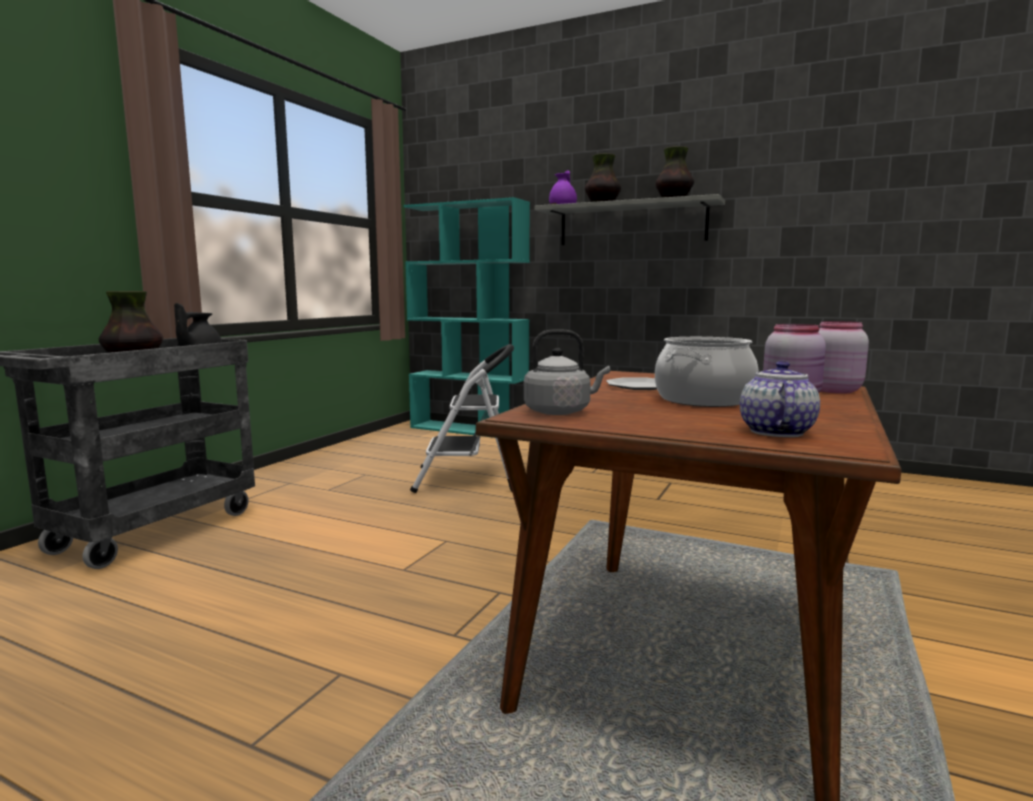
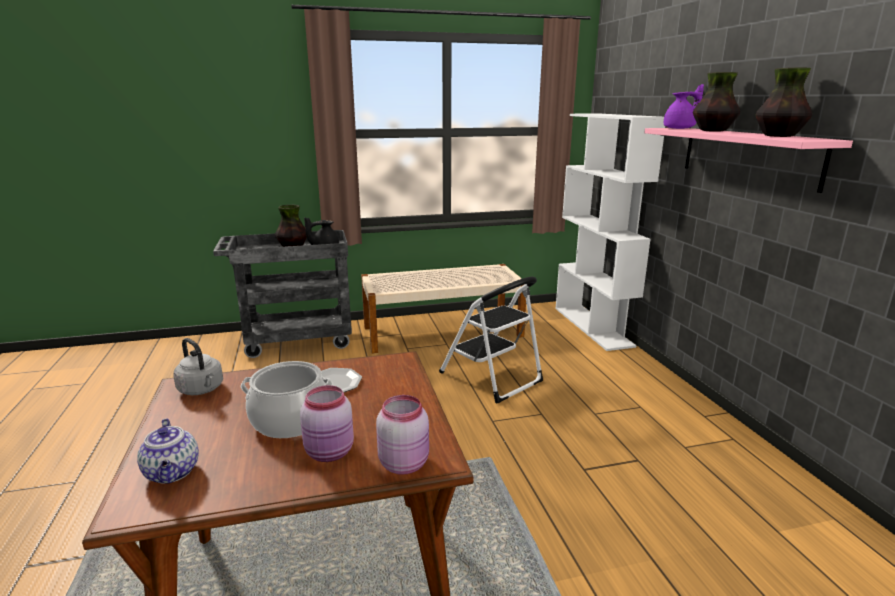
camera: 50 degrees right, 10 degrees up
turquoise bookcase [404,197,530,438] -> white bookcase [556,113,665,351]
grey shelf [534,194,725,245] -> pink shelf [644,128,853,193]
teapot [740,361,820,437] -> teapot turned 90 degrees clockwise [137,418,199,484]
none -> beige bench [361,264,526,354]

